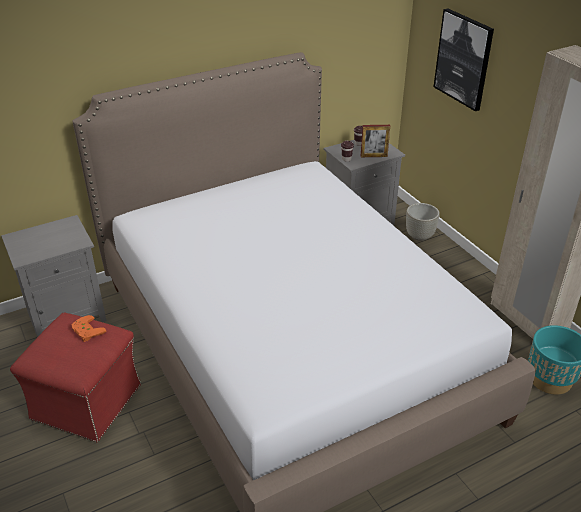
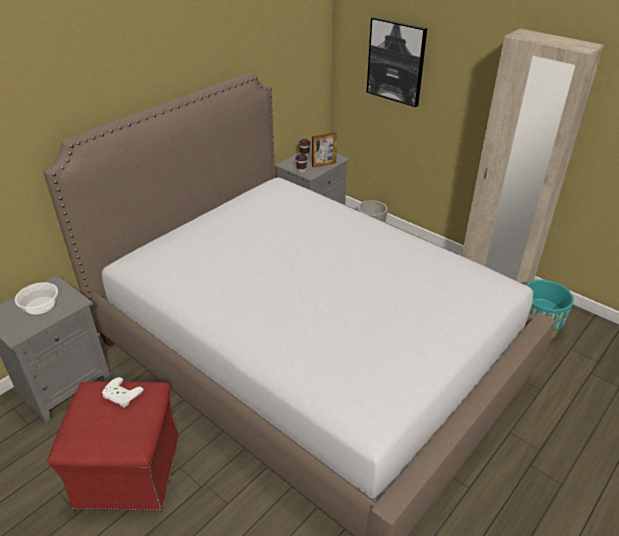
camera: 20 degrees left, 0 degrees up
orange game controller [71,315,107,342] -> white game controller [102,377,144,408]
none -> bowl [15,282,58,317]

